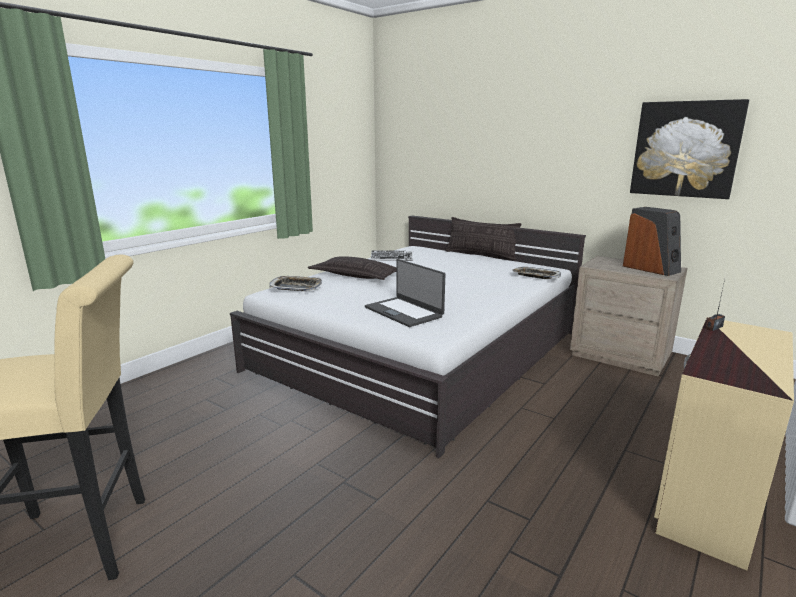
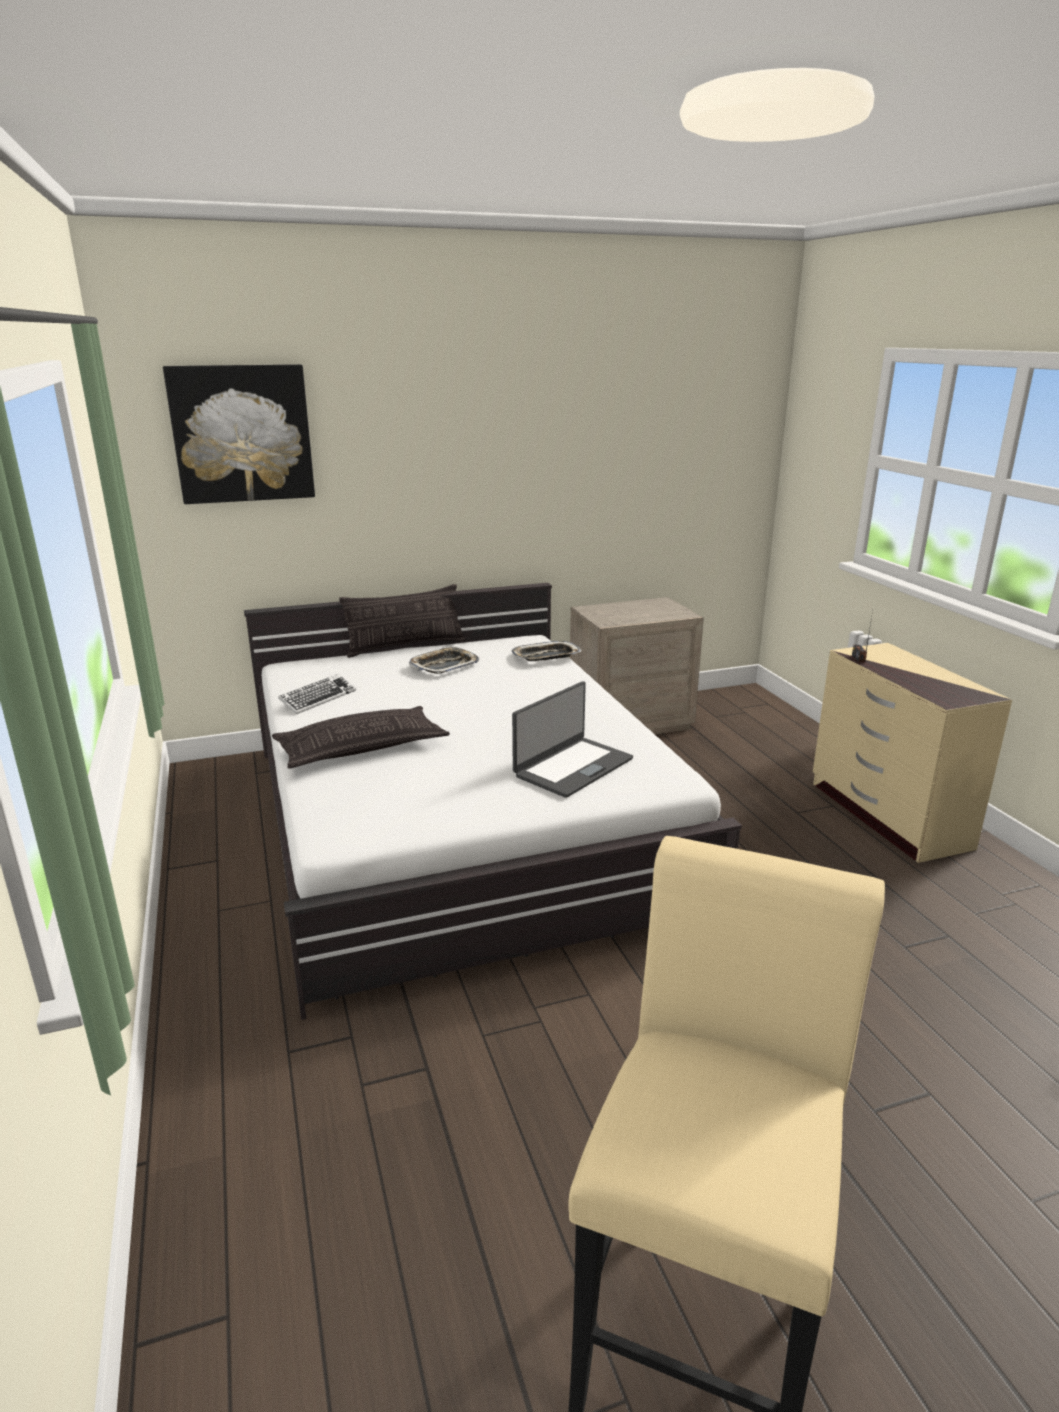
camera: 55 degrees left, 5 degrees up
tray [269,276,322,291] -> tray moved to [409,646,480,674]
laptop [365,259,445,327] -> laptop turned 45 degrees counterclockwise [512,681,633,798]
speaker [623,207,681,276] -> none
picture [630,99,749,199] -> picture moved to [163,364,315,504]

